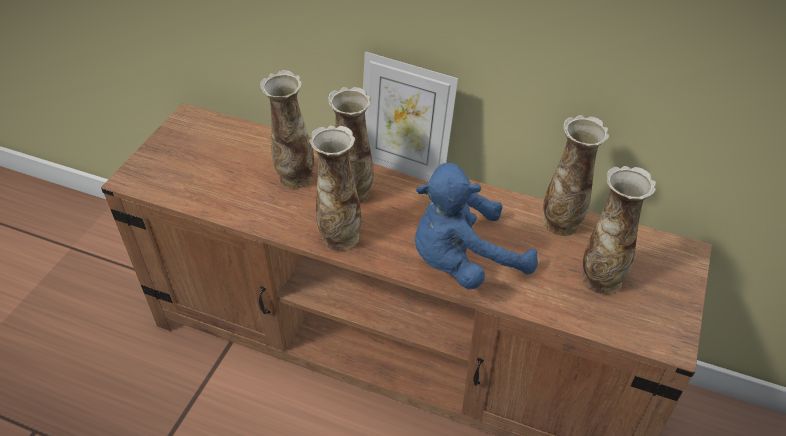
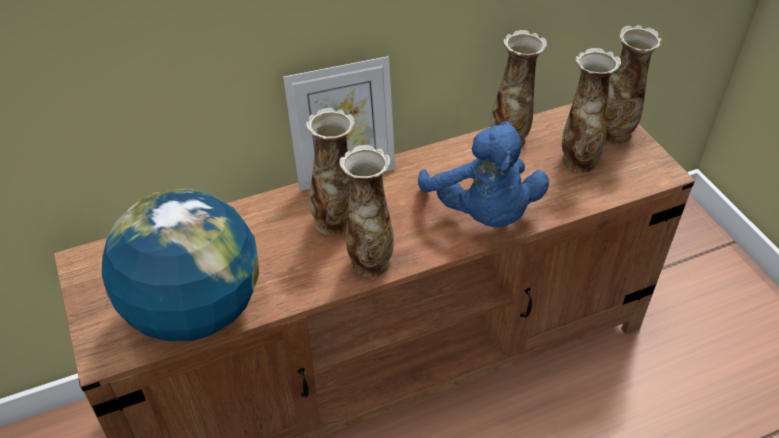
camera: 45 degrees left, 0 degrees up
vase [260,70,314,189] -> vase moved to [606,25,662,145]
blue plush toy [415,163,538,290] -> blue plush toy turned 45 degrees counterclockwise [418,121,549,227]
none -> globe [102,189,259,341]

